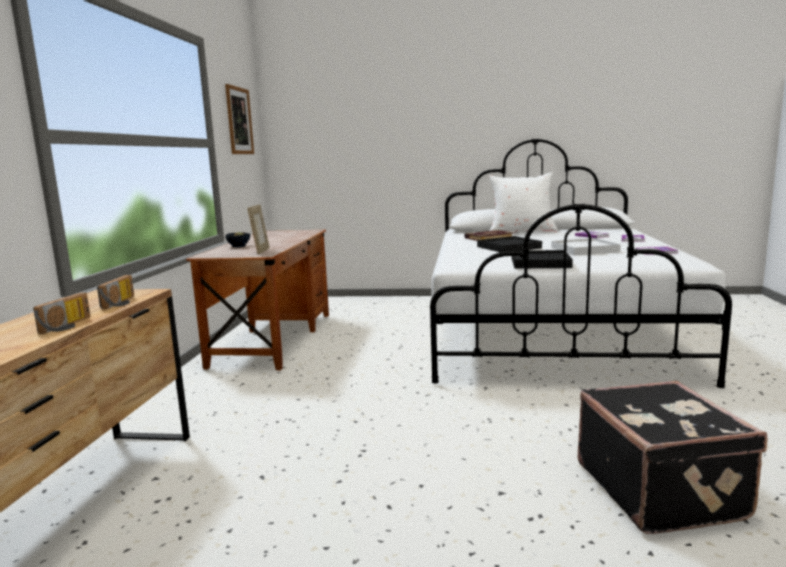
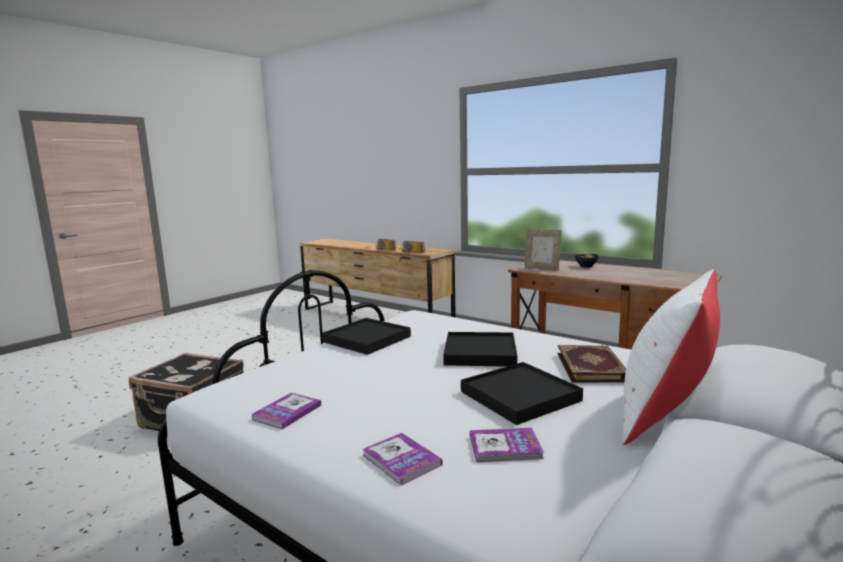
camera: 120 degrees right, 0 degrees up
picture [225,84,254,154] -> none
white tray [551,238,621,255] -> none
none -> black tray [461,362,583,425]

